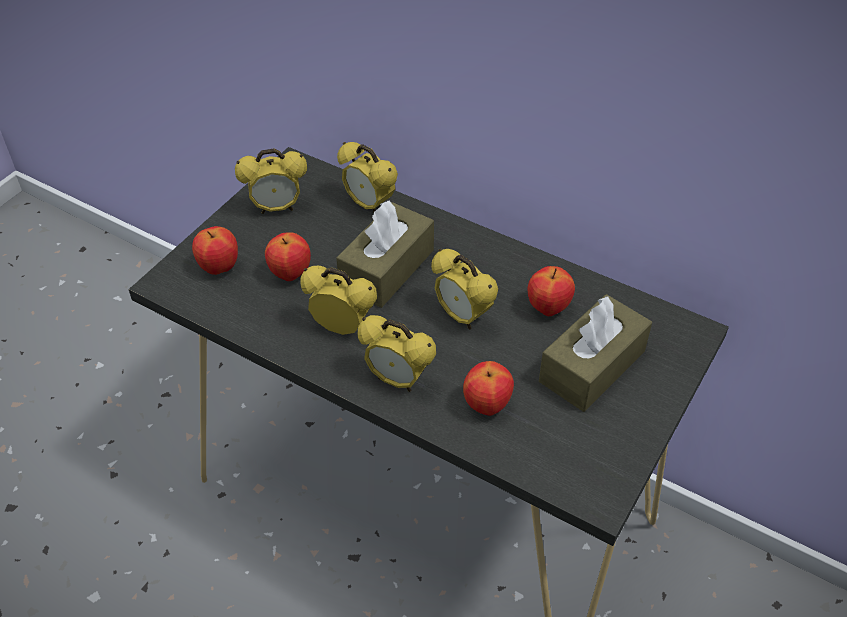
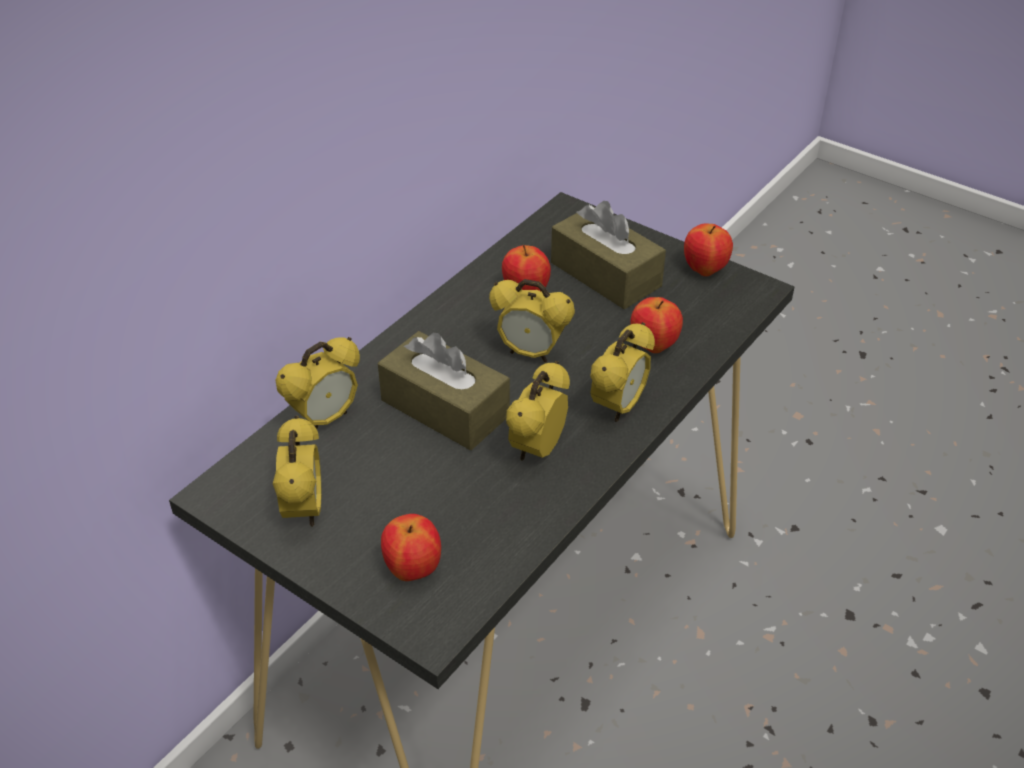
camera: 85 degrees left, 5 degrees down
apple [265,232,311,281] -> apple moved to [684,223,733,276]
alarm clock [431,249,498,330] -> alarm clock turned 60 degrees clockwise [489,279,575,362]

